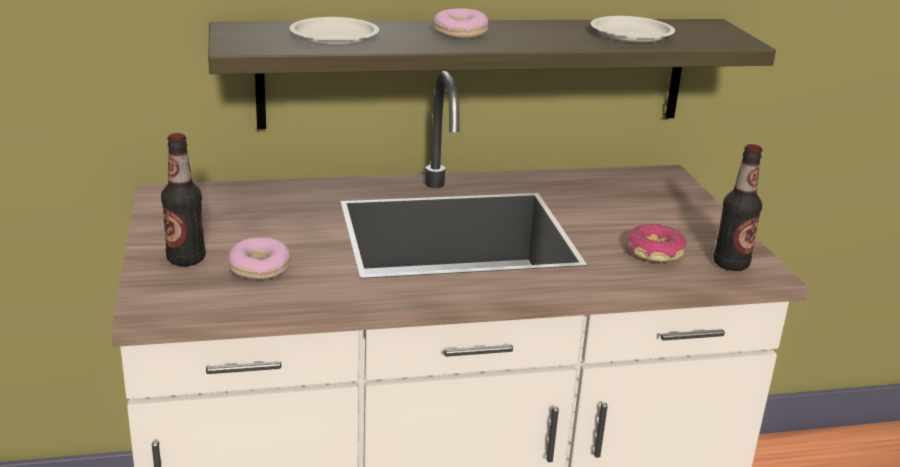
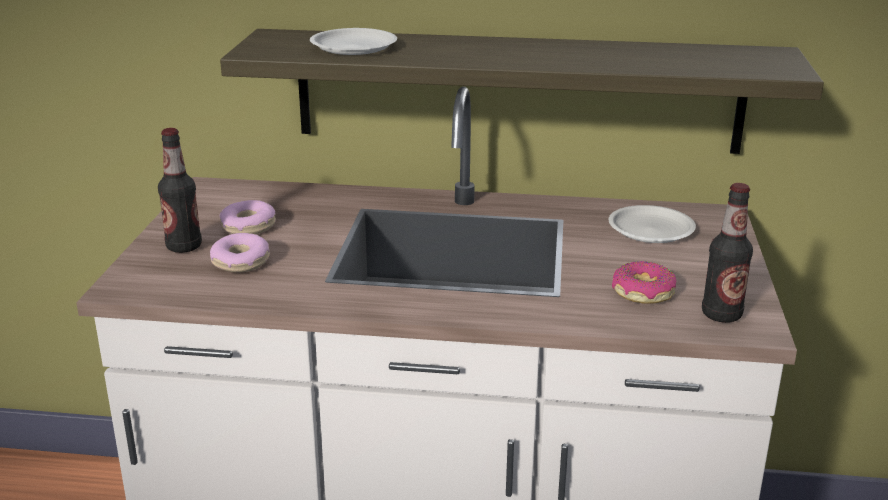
camera: 20 degrees right, 0 degrees up
donut [433,8,489,39] -> donut moved to [220,200,276,234]
white plate [591,16,675,43] -> white plate moved to [609,205,696,243]

